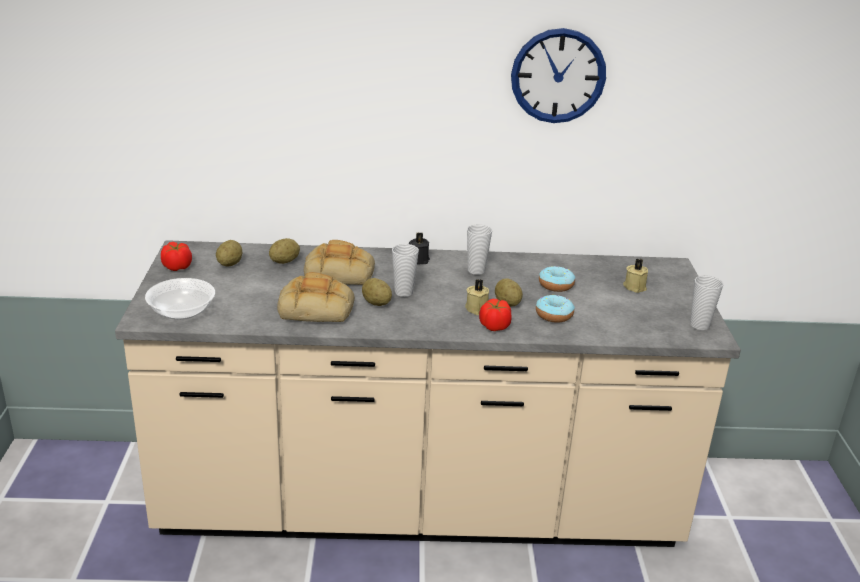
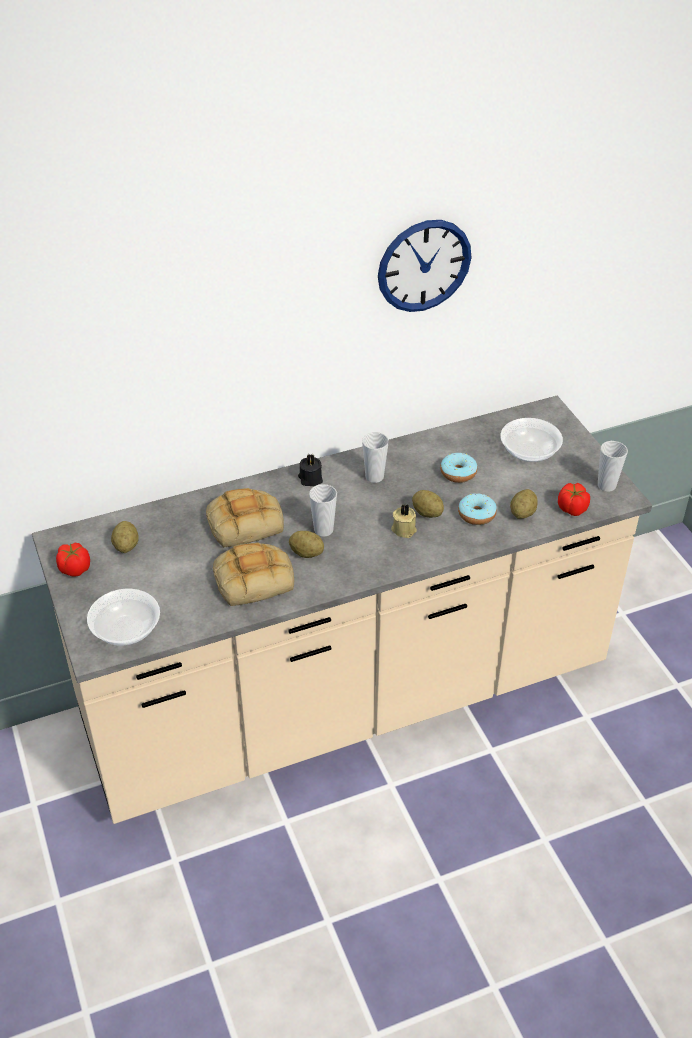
camera: 20 degrees left, 15 degrees up
potato [269,238,300,264] -> potato moved to [510,489,537,519]
tomato [479,299,512,331] -> tomato moved to [558,483,590,516]
beige candle [623,259,648,293] -> bowl [500,418,563,462]

